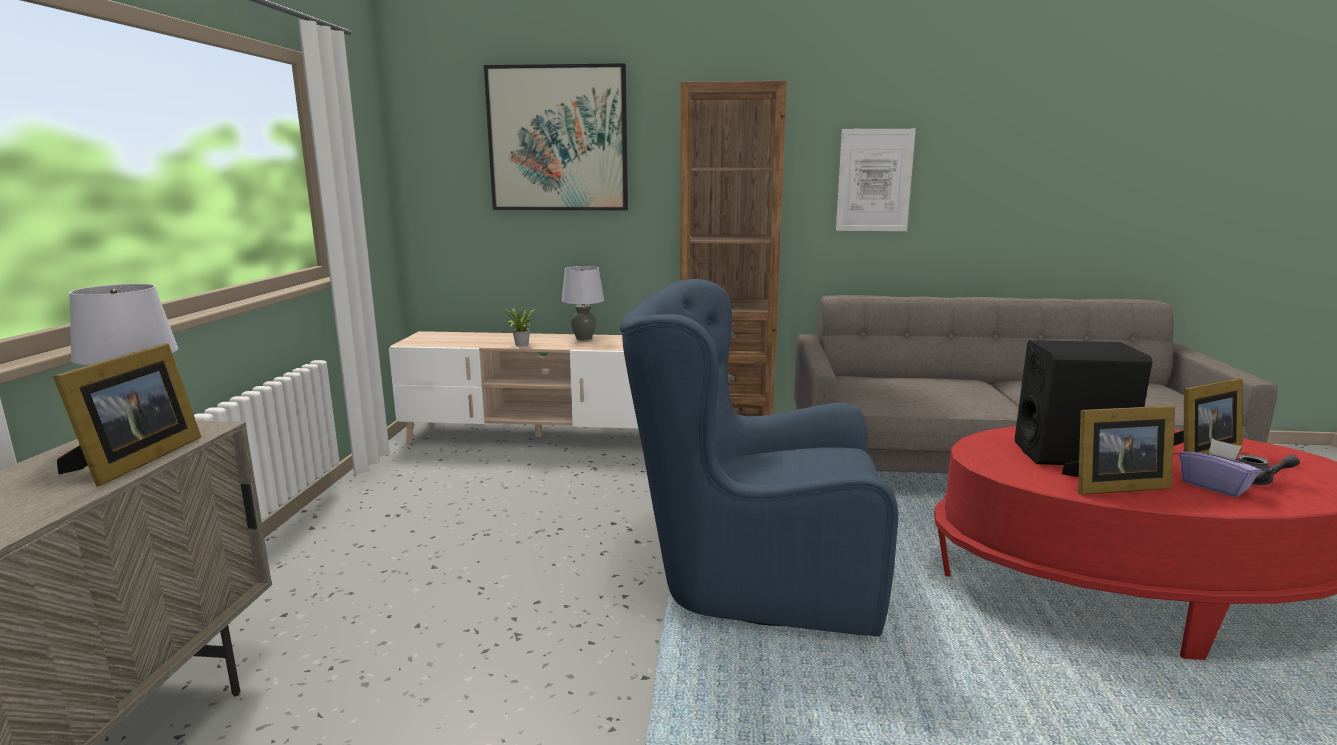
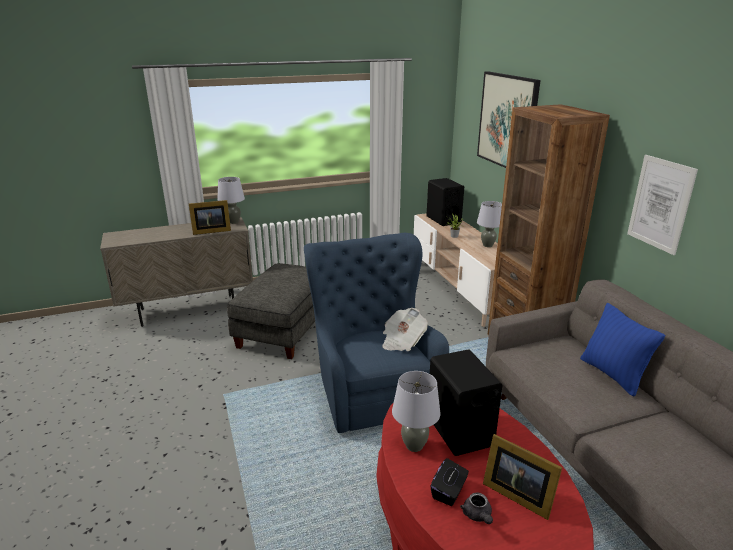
camera: 65 degrees right, 10 degrees up
picture frame [1062,406,1175,495] -> grey table lamp [392,371,440,452]
purple tissue box [1180,439,1260,497] -> black tissue box [430,458,469,506]
none -> grey ottoman [227,263,315,359]
none -> newspaper [383,308,428,351]
none -> black speaker [426,178,464,226]
none -> blue pillow [580,303,665,397]

